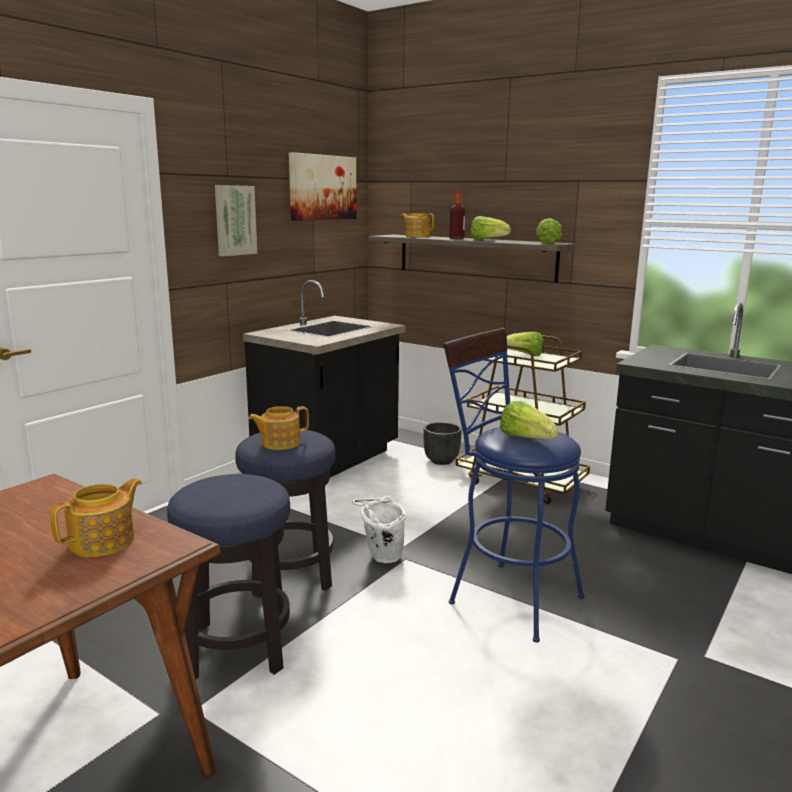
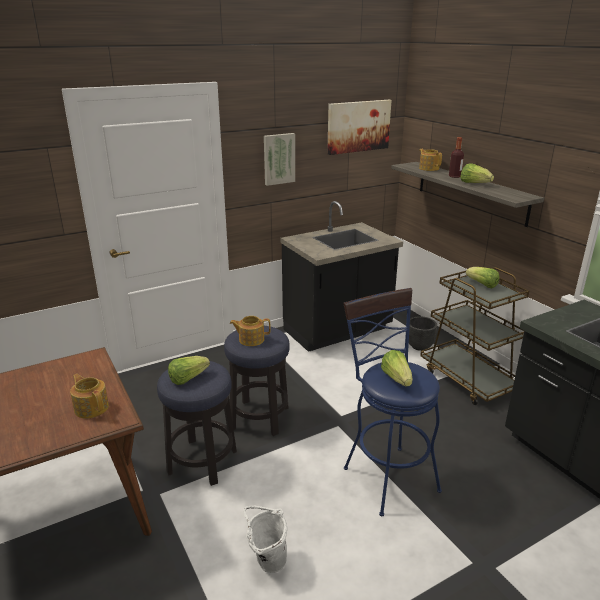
camera: 25 degrees right, 10 degrees up
teapot [50,478,142,557] -> teapot turned 105 degrees counterclockwise [70,374,109,419]
white bucket [352,496,406,563] -> white bucket moved to [243,506,287,573]
lettuce [536,218,562,244] -> lettuce moved to [168,356,210,385]

